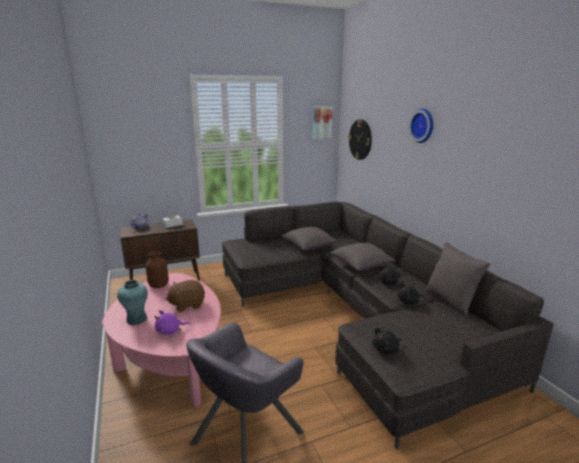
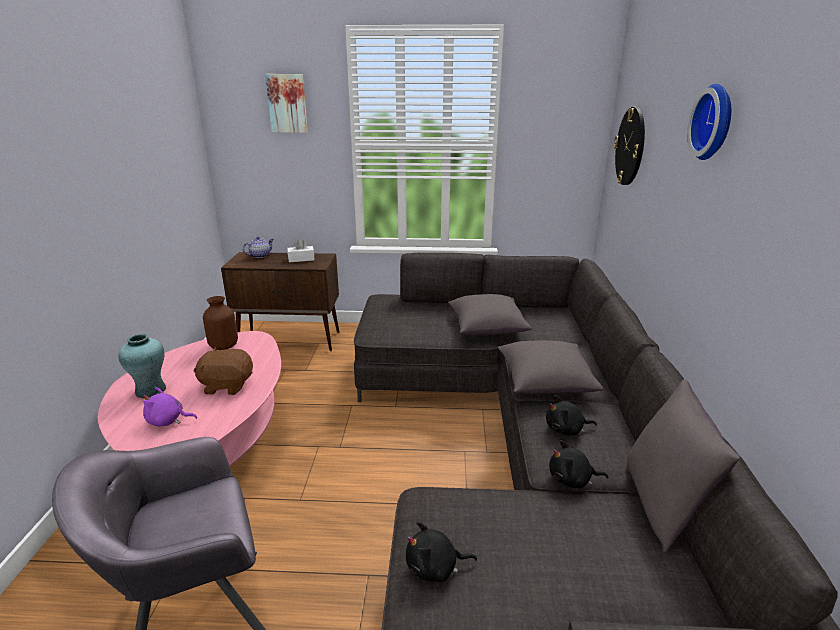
camera: 25 degrees right, 5 degrees up
picture [312,106,333,139] -> picture moved to [265,74,308,133]

